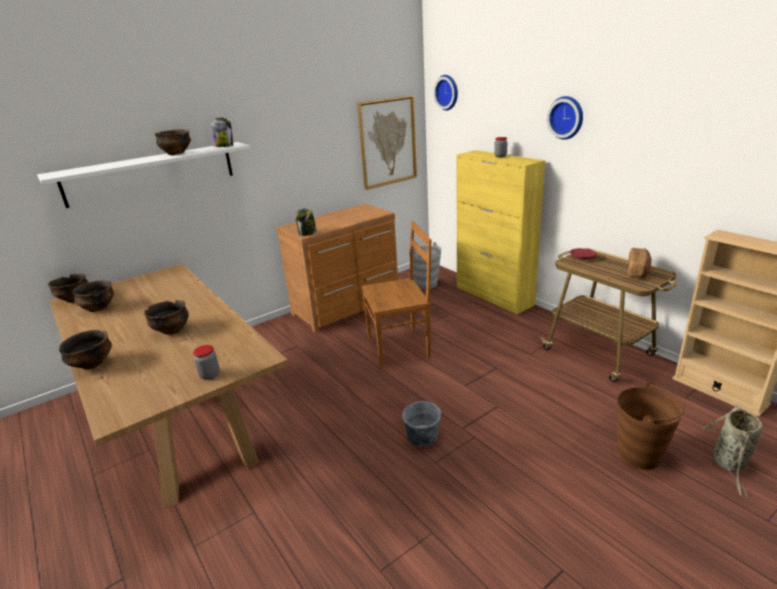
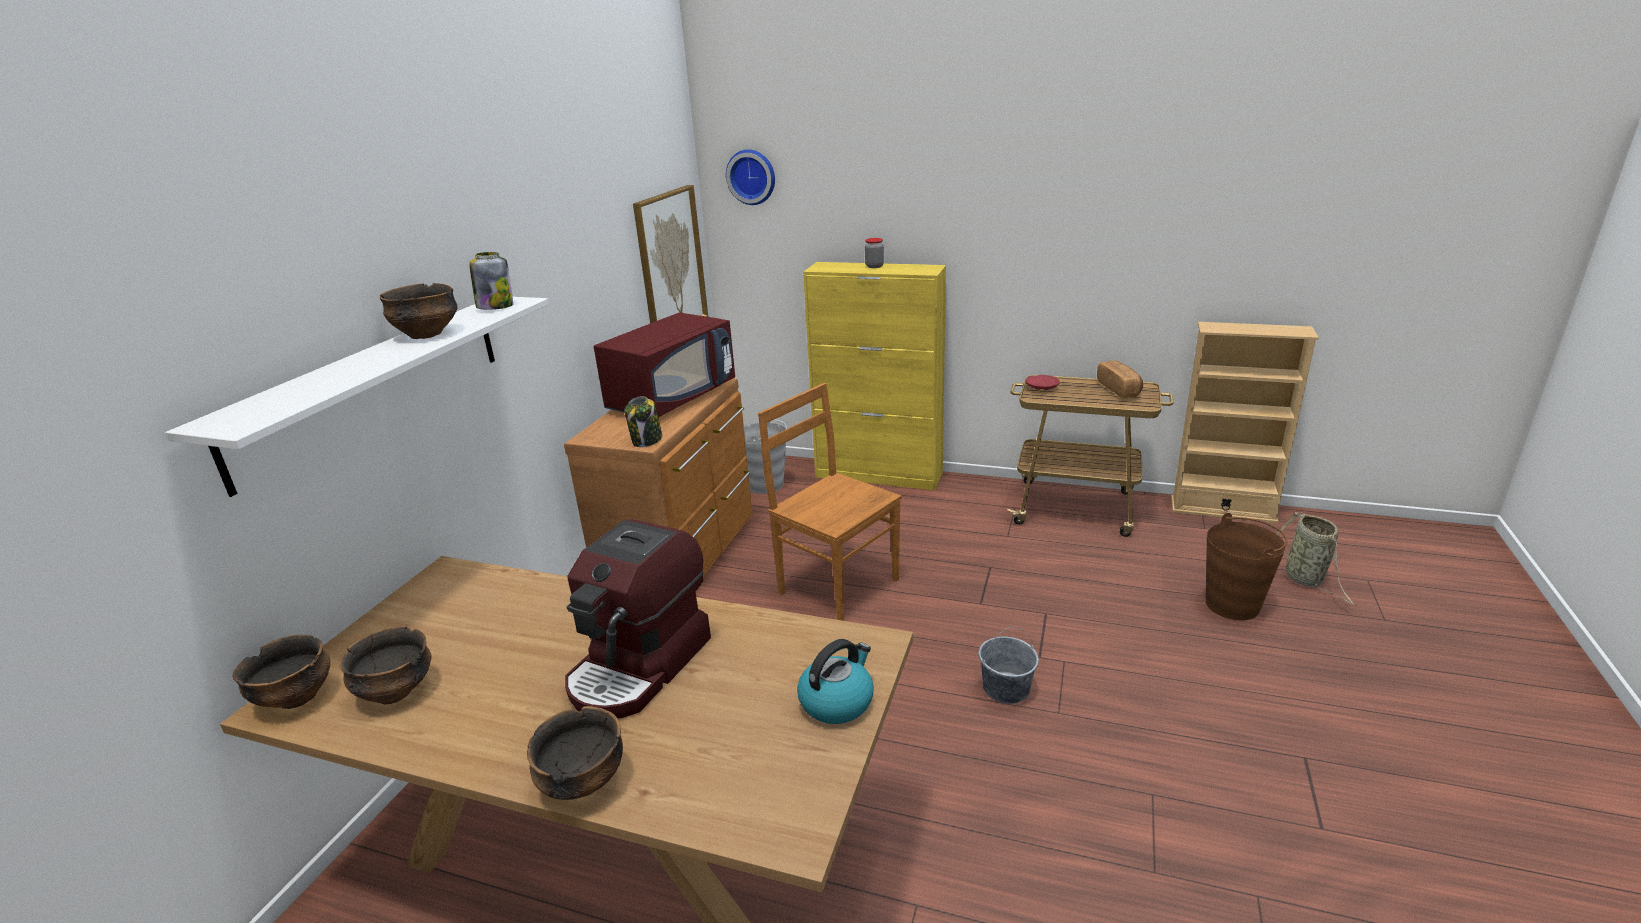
camera: 35 degrees left, 0 degrees up
bowl [144,300,189,335] -> coffee machine [565,519,711,718]
jar [193,345,220,380] -> kettle [797,639,874,724]
brown chair [362,221,431,367] -> brown chair turned 90 degrees counterclockwise [758,383,902,621]
wall clock [547,96,583,139] -> none
none -> red microwave [594,312,735,417]

